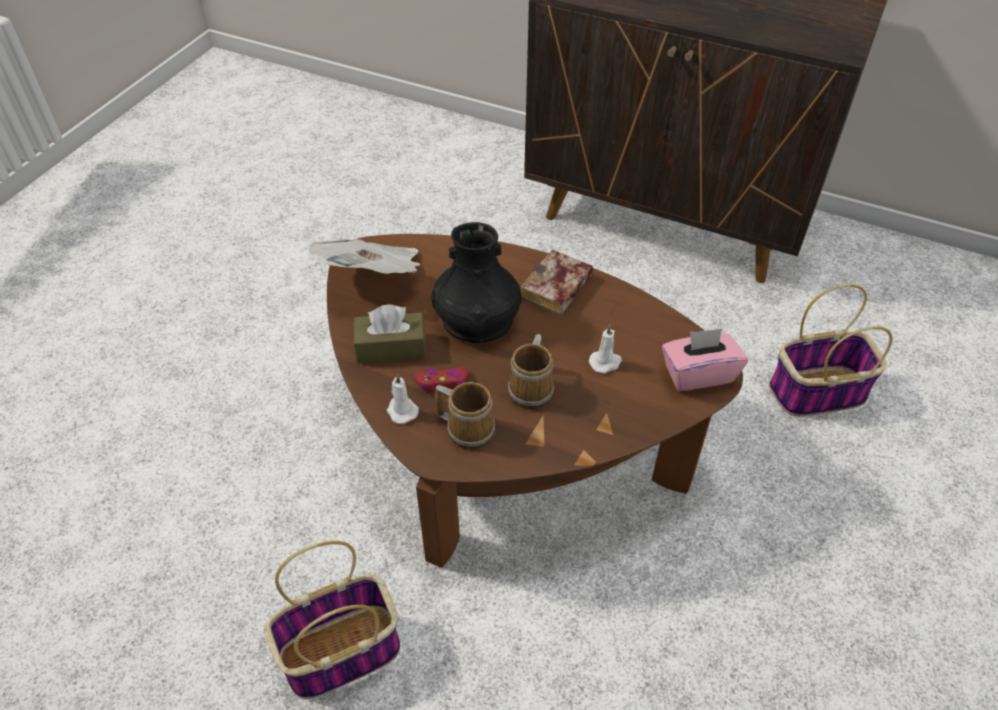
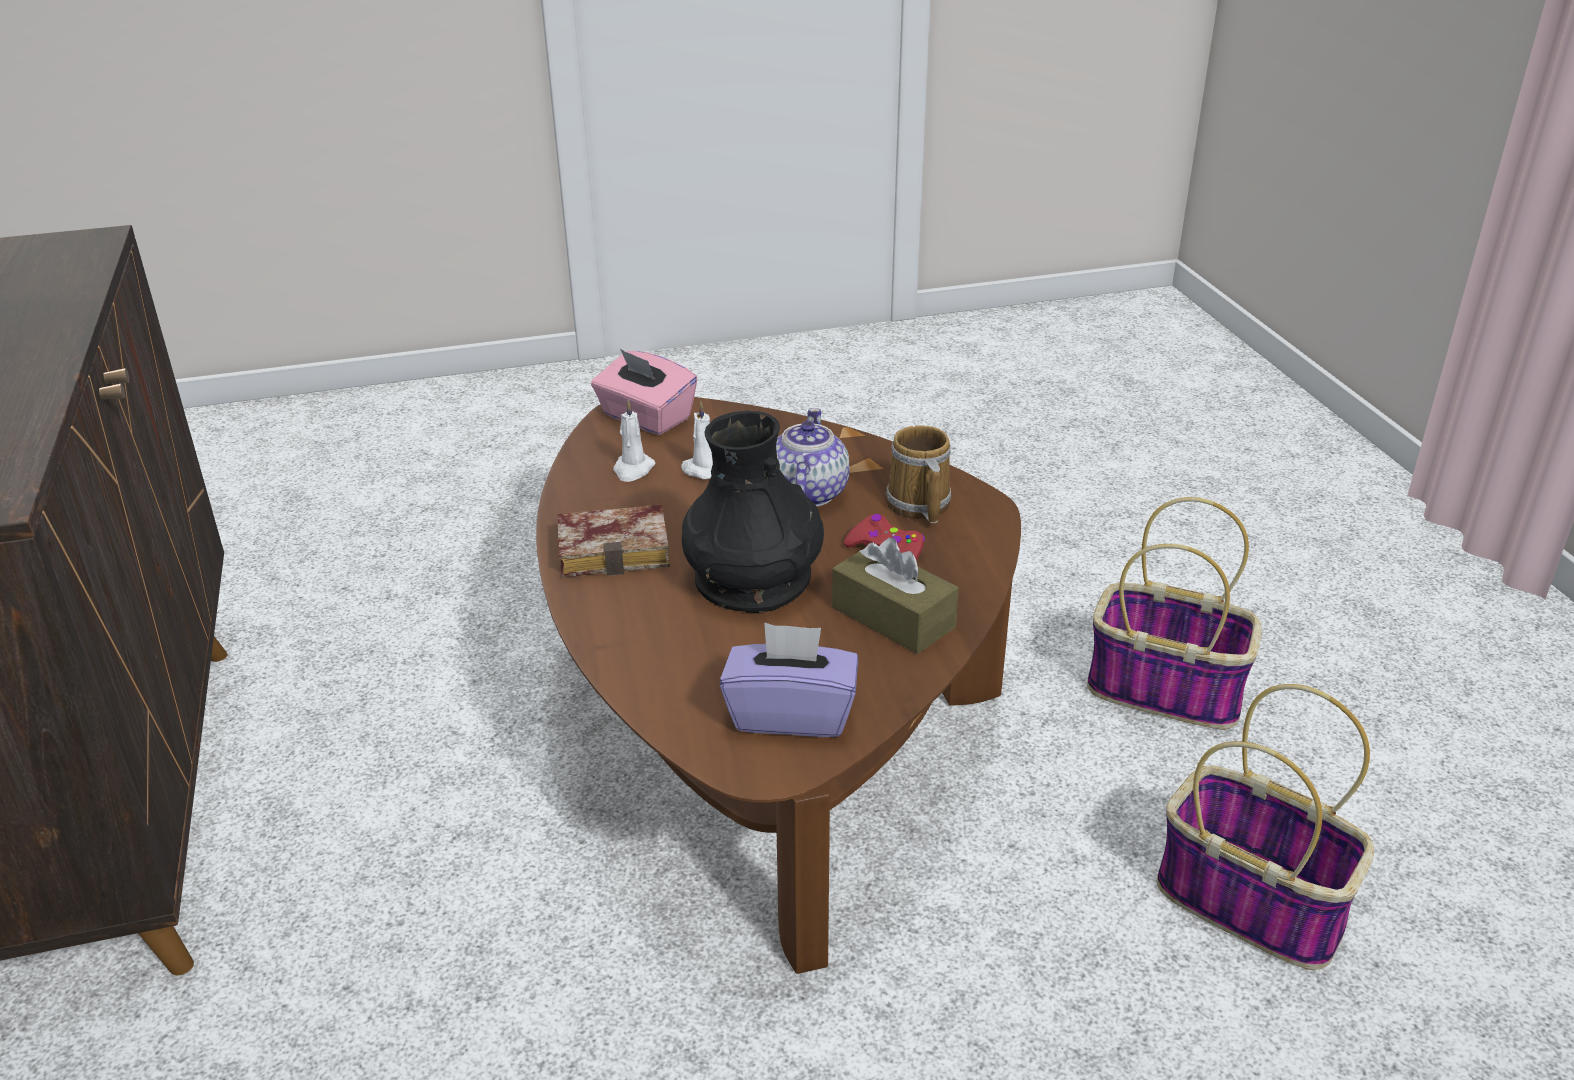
camera: 130 degrees left, 15 degrees down
newspaper [309,239,421,274] -> purple tissue box [720,623,858,737]
white candle [387,374,419,424] -> white candle moved to [613,400,656,482]
mug [508,334,554,410] -> teapot [776,408,850,507]
basket [769,284,893,416] -> basket moved to [1157,684,1374,970]

